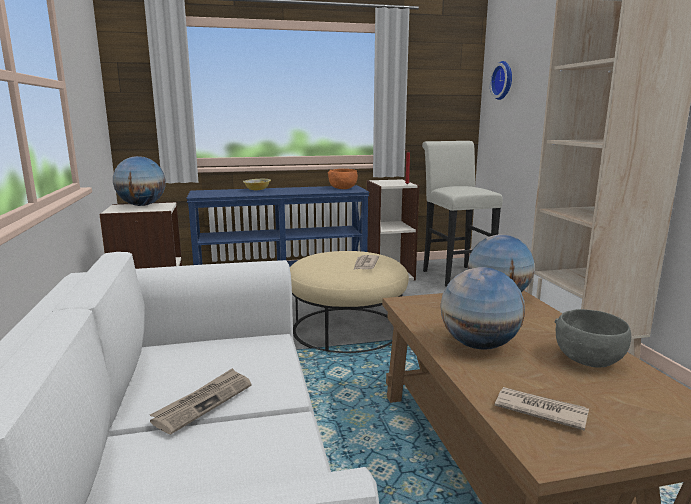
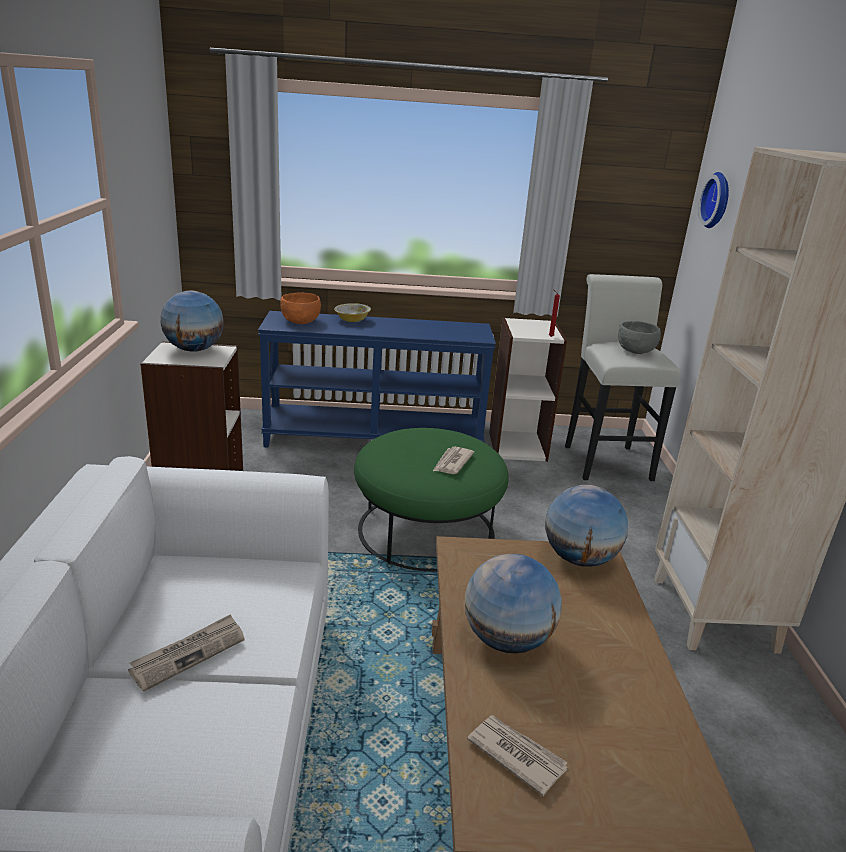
camera: 10 degrees right, 10 degrees up
beige ottoman [290,251,409,353] -> green ottoman [354,428,509,572]
orange bowl [328,169,358,189] -> orange bowl moved to [280,292,321,324]
grey bowl [555,309,631,367] -> grey bowl moved to [618,321,661,354]

